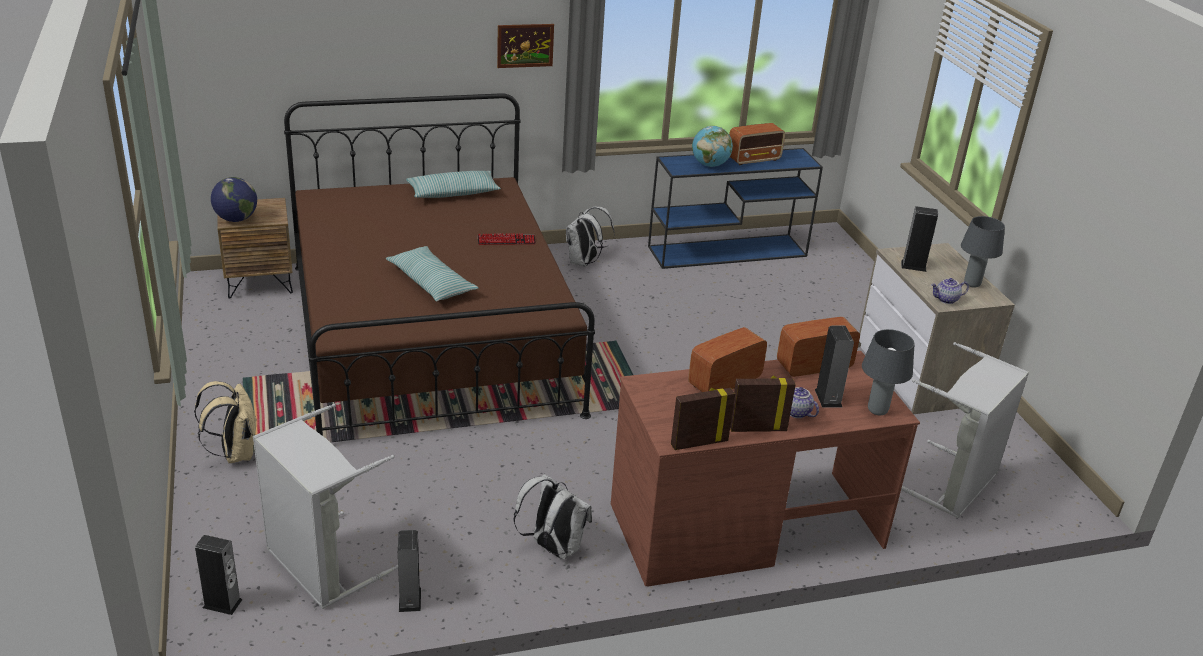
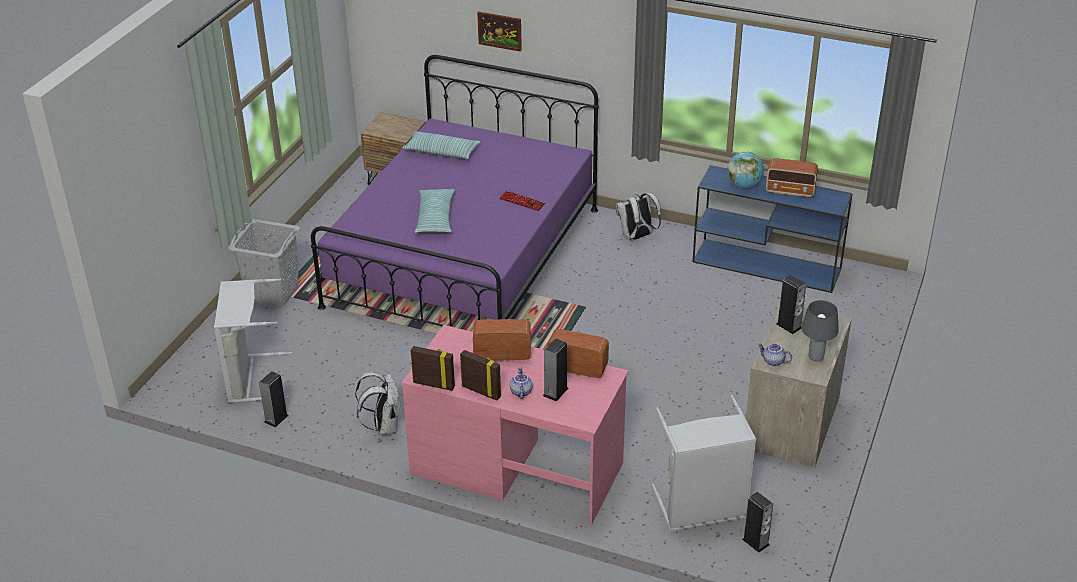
camera: 40 degrees right, 5 degrees up
beige backpack [194,381,257,463] -> grey laundry basket [228,219,300,307]
speaker [195,535,242,615] -> speaker moved to [742,492,773,552]
globe [211,177,257,222] -> none
brown bed [284,93,595,436] -> purple bed [311,55,599,327]
pillow [406,171,501,198] -> pillow moved to [402,131,480,159]
picture [497,24,554,68] -> picture moved to [477,11,522,52]
brown desk [611,351,920,587] -> pink desk [402,325,629,525]
grey table lamp [862,329,914,415] -> none

